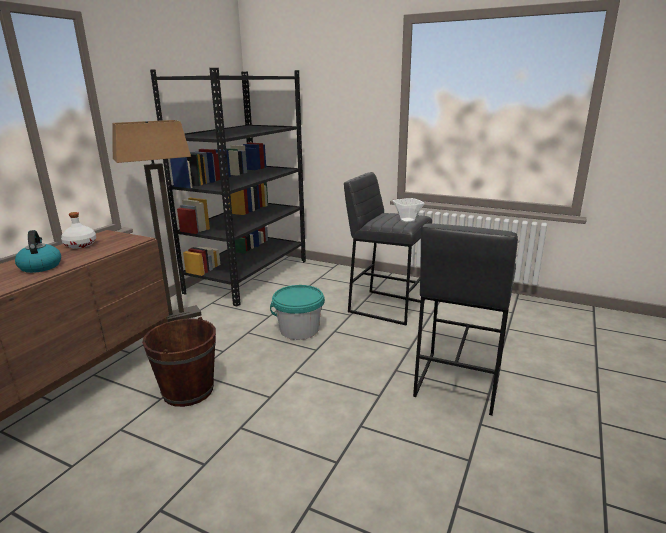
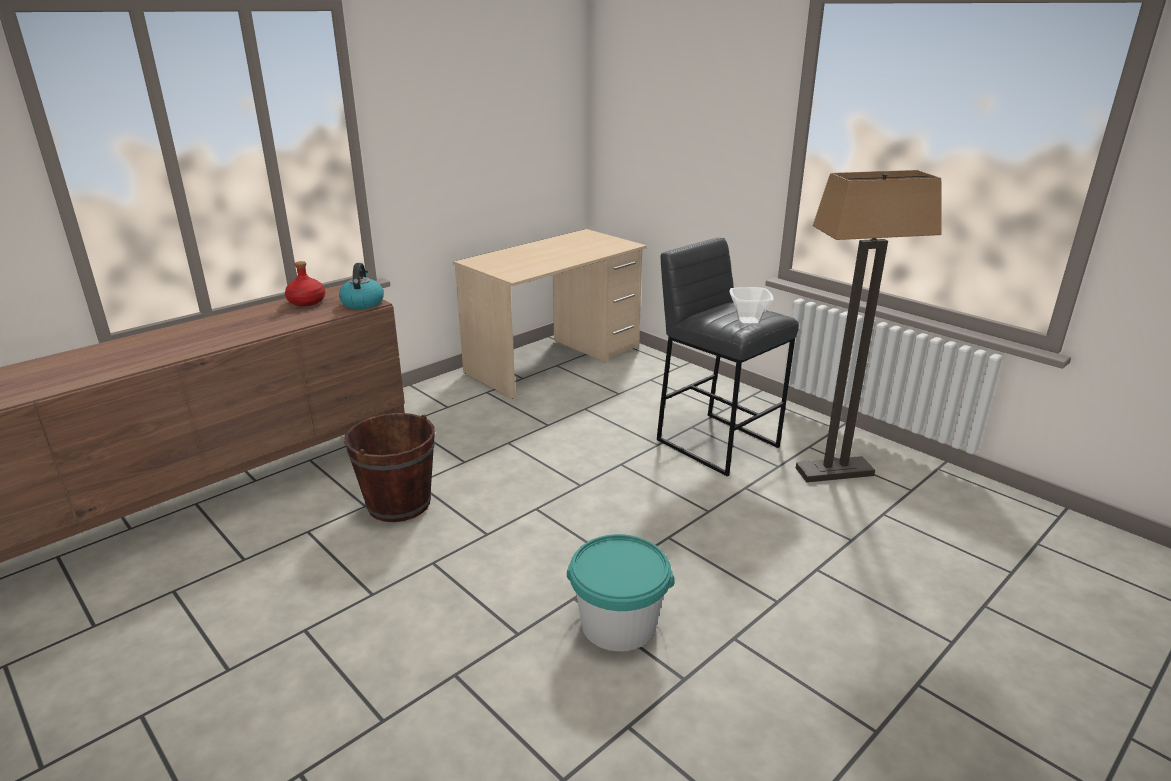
camera: 20 degrees right, 5 degrees up
kettle [15,230,61,273] -> kettle moved to [339,263,384,309]
white bottle [61,212,96,248] -> red bottle [285,261,325,306]
floor lamp [112,120,201,322] -> floor lamp moved to [796,170,941,482]
black bookcase [150,68,306,307] -> beige desk [453,229,647,399]
turquoise bucket [270,285,325,340] -> turquoise bucket moved to [567,534,675,652]
grey stool [413,223,518,416] -> none

